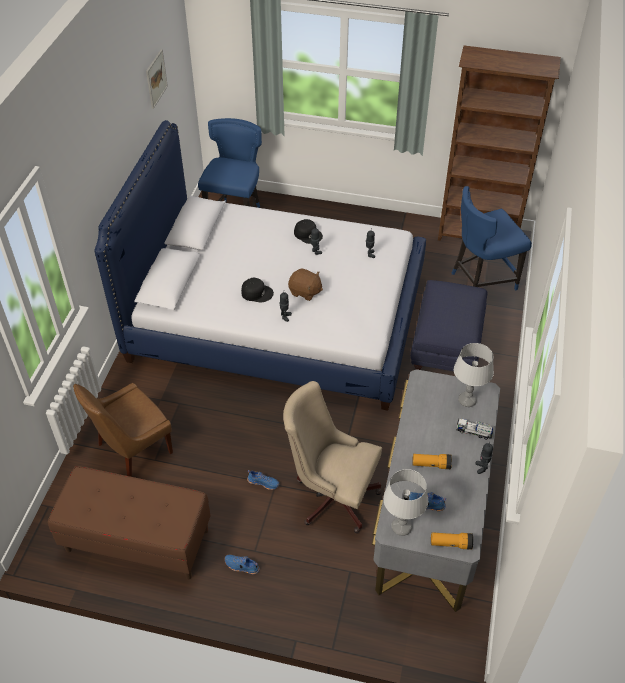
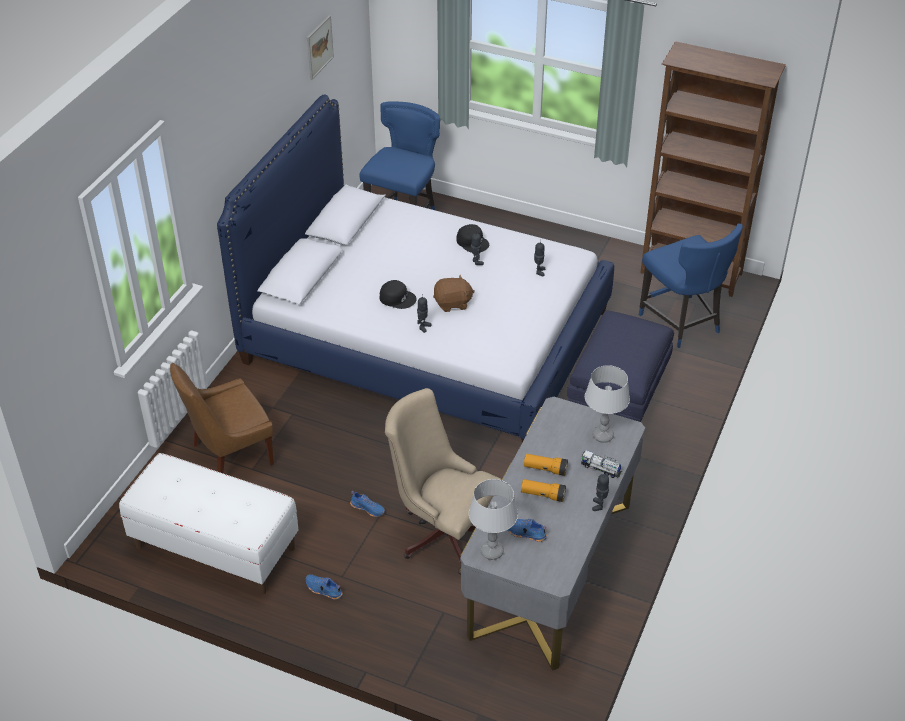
camera: 10 degrees right, 5 degrees down
brown bench [48,466,211,579] -> white bench [119,453,298,594]
brown plush toy [288,268,323,301] -> brown plush toy turned 45 degrees counterclockwise [433,274,475,312]
flashlight [431,532,473,550] -> flashlight moved to [524,454,568,476]
blue chair [452,186,532,290] -> blue chair turned 105 degrees counterclockwise [639,223,743,348]

